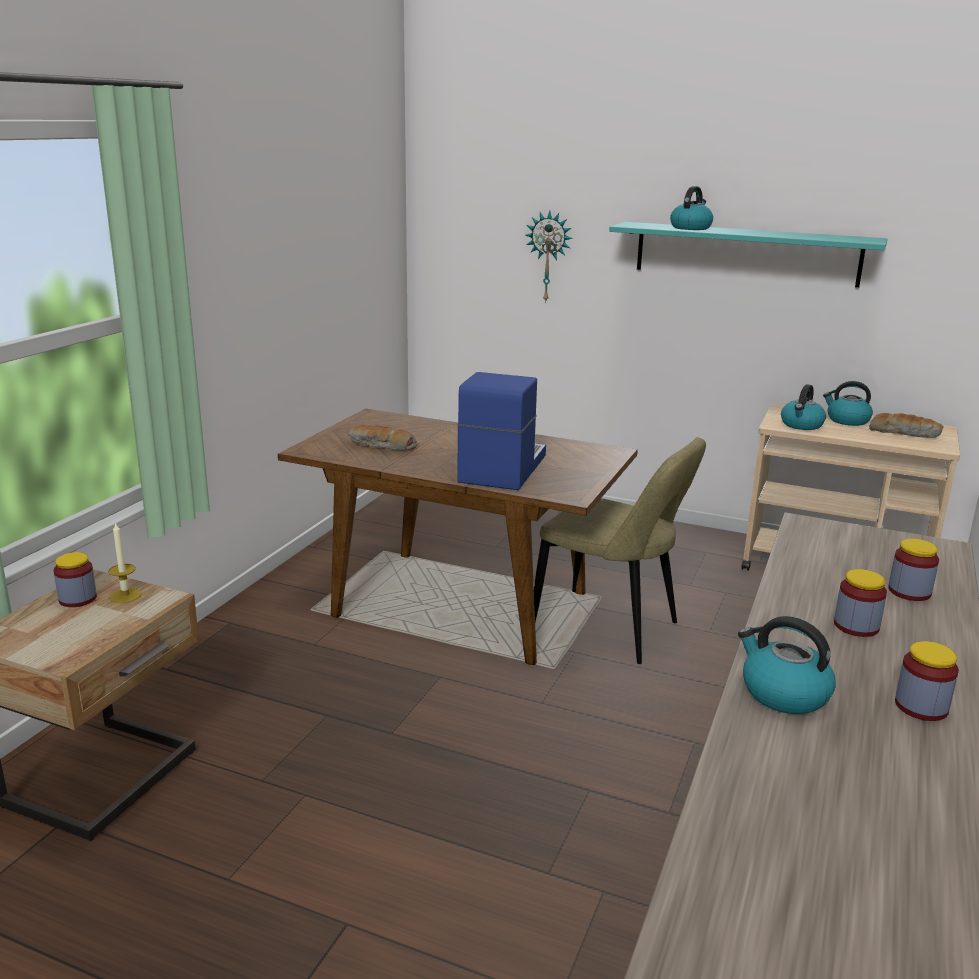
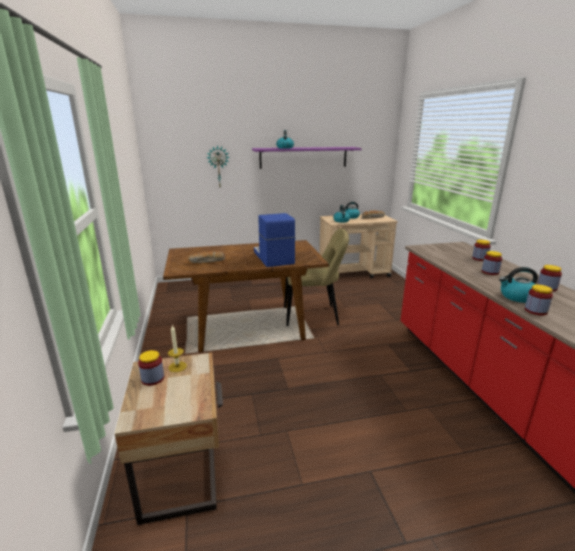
camera: 35 degrees left, 0 degrees up
turquoise shelf [609,222,887,288] -> purple shelf [252,147,362,169]
none -> jar [525,285,553,316]

